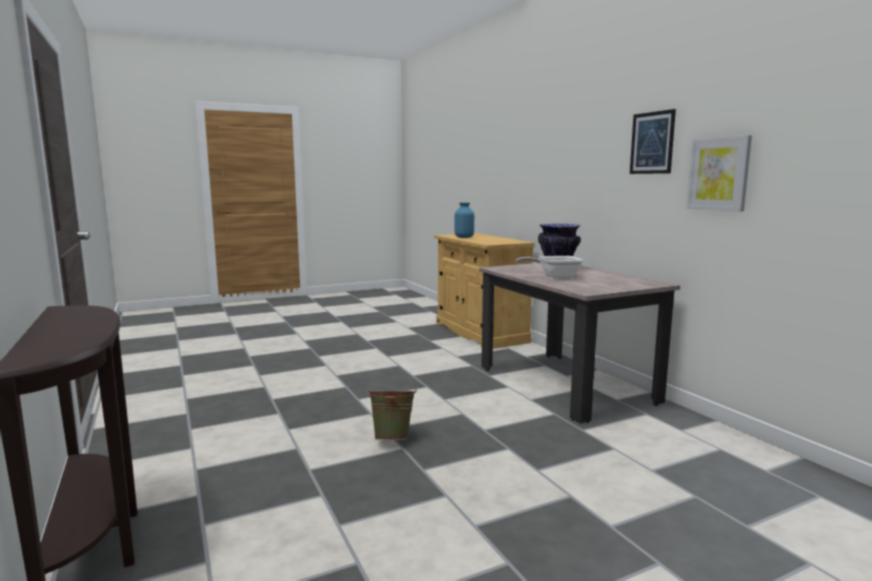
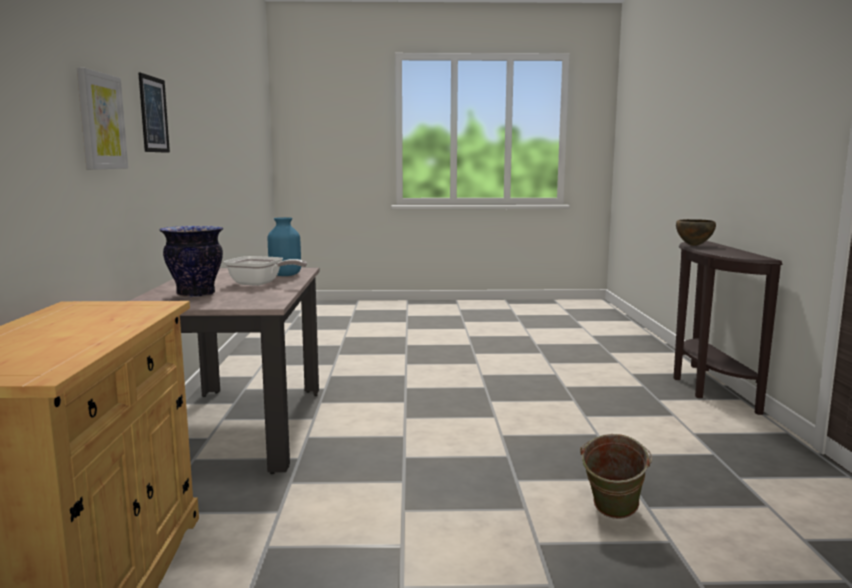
camera: 155 degrees left, 0 degrees up
green bucket [367,388,417,440] -> green bucket moved to [580,434,652,519]
blue vase [454,203,474,238] -> blue vase moved to [268,217,301,276]
picture [687,135,752,211] -> picture moved to [77,68,128,169]
none -> brown bowl [676,219,716,246]

